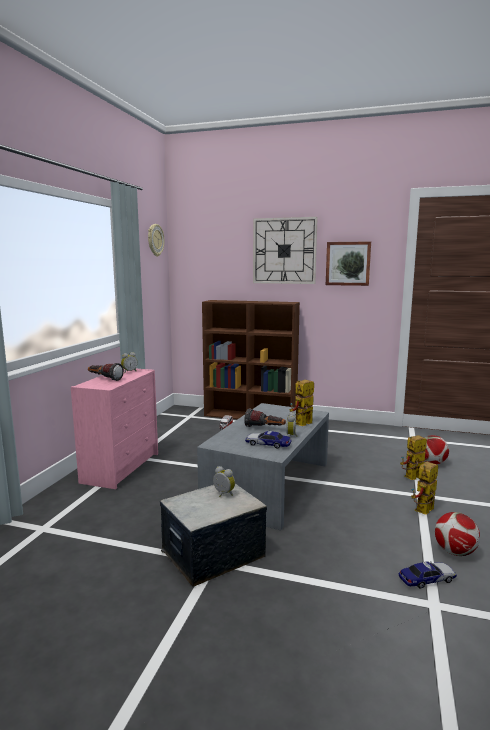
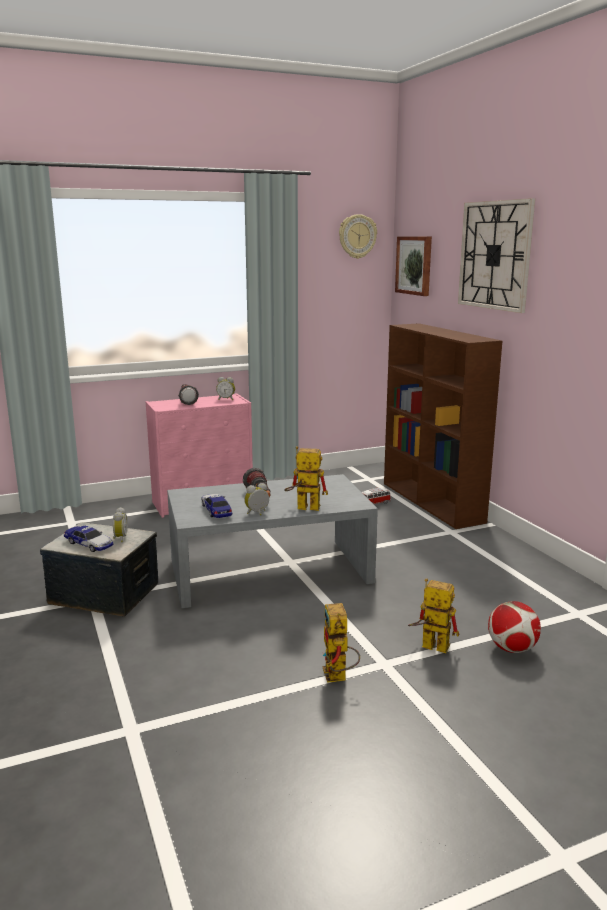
camera: 50 degrees right, 5 degrees up
picture [326,241,371,286] -> picture moved to [395,236,432,296]
toy car [399,561,457,589] -> toy car moved to [64,526,114,552]
toy robot [411,462,438,515] -> toy robot turned 105 degrees counterclockwise [323,603,360,683]
football [435,512,480,556] -> none

